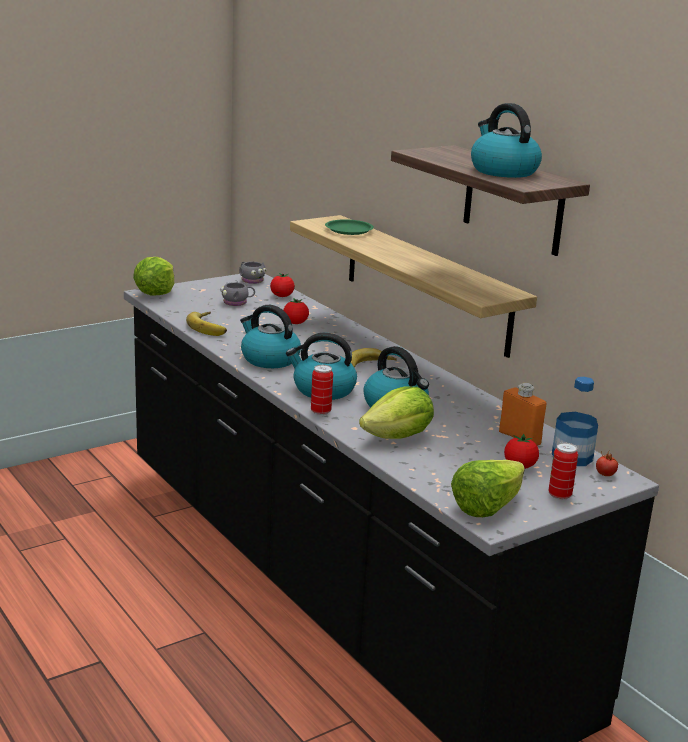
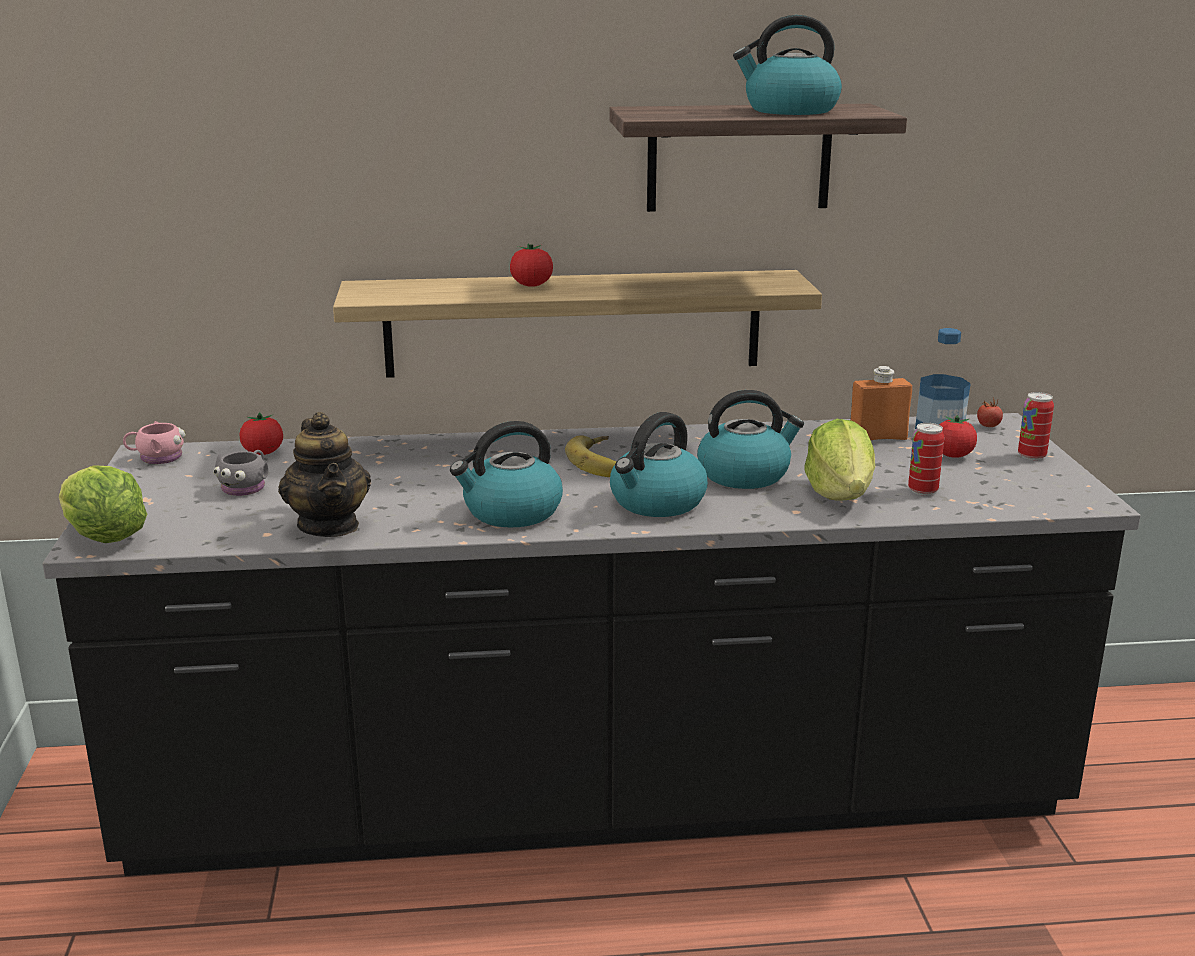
camera: 60 degrees left, 0 degrees up
banana [186,312,227,336] -> teapot [278,412,371,537]
grey mug [239,262,267,284] -> pink mug [123,421,186,464]
tomato [283,298,309,324] -> tomato moved to [510,244,553,287]
can [311,365,333,415] -> can moved to [908,423,944,495]
green plate [325,219,374,235] -> none
lettuce [451,460,525,517] -> none

